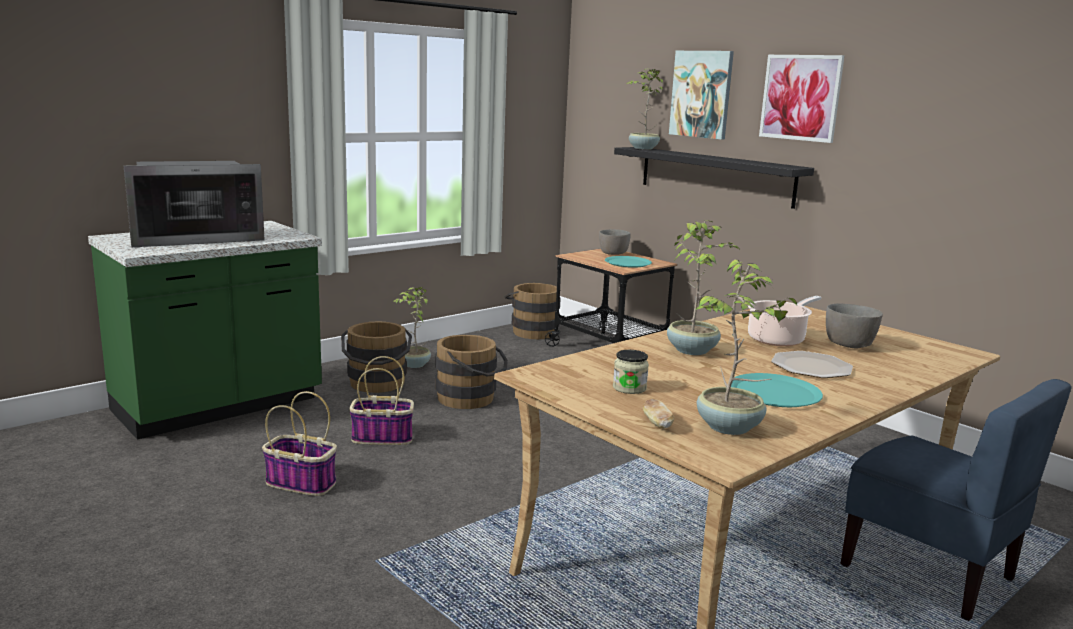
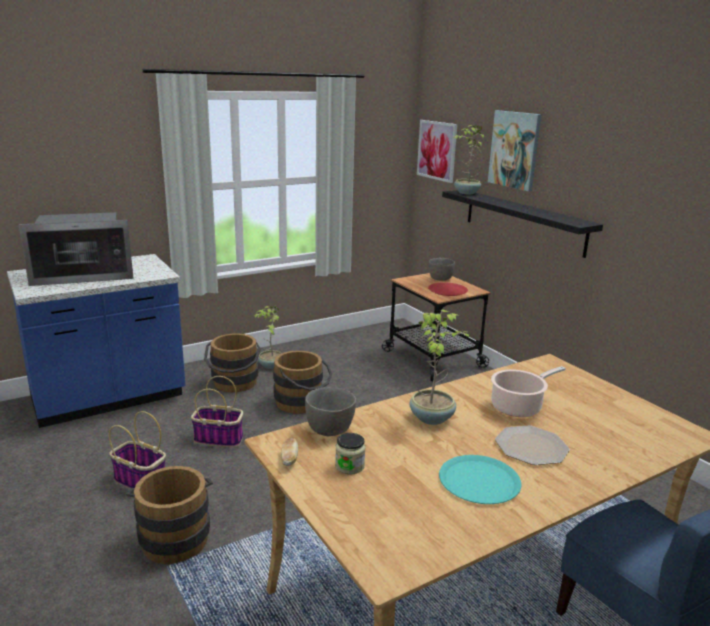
camera: 10 degrees right, 5 degrees up
green counter [88,221,322,440] -> blue counter [7,254,186,428]
brown bucket [504,283,561,339] -> brown bucket moved to [126,466,213,564]
turquoise plate [605,256,652,268] -> red plate [428,282,468,296]
bread [643,399,674,429] -> bread moved to [281,438,298,466]
potted plant [696,260,797,435] -> none
picture [759,55,845,143] -> picture moved to [417,120,458,183]
grey bowl [826,304,883,348] -> grey bowl moved to [305,387,356,436]

